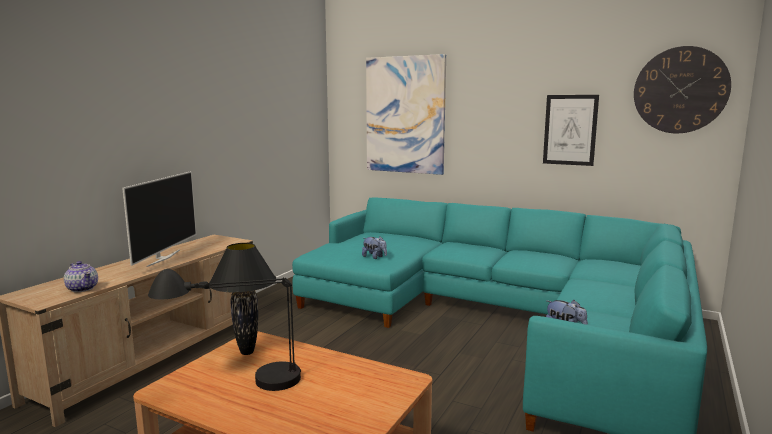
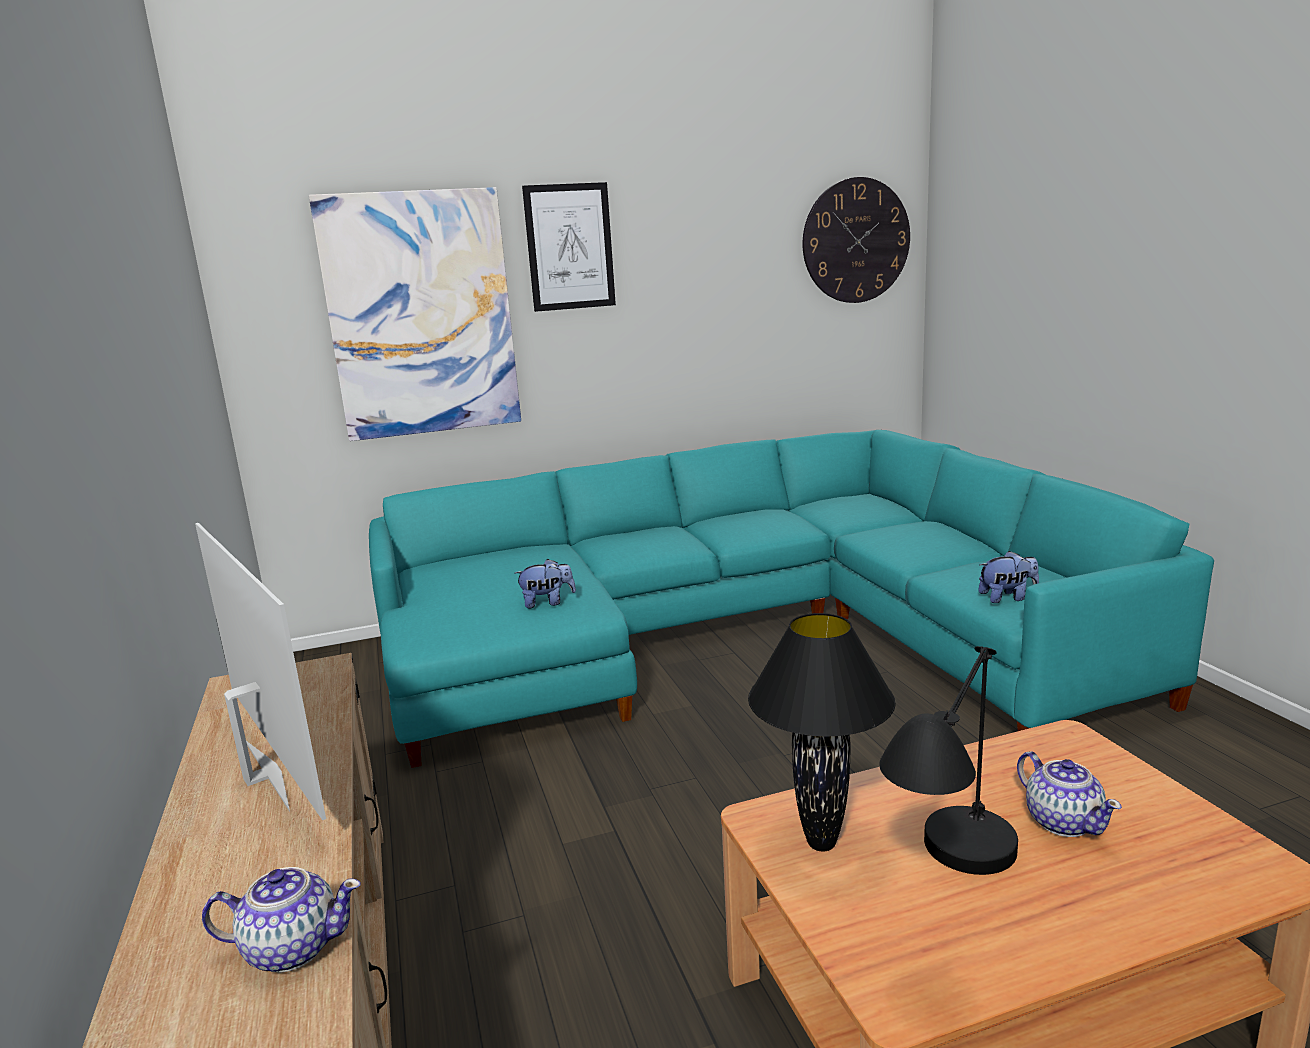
camera: 45 degrees left, 5 degrees up
picture [543,95,599,166] -> picture moved to [522,182,616,312]
none -> teapot [1017,751,1122,837]

